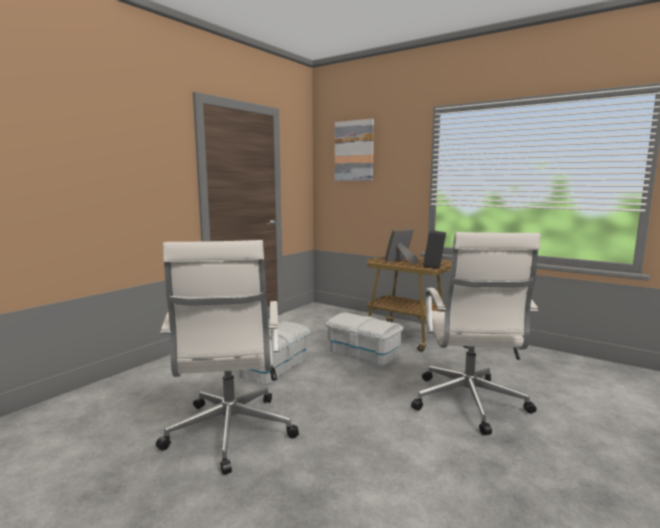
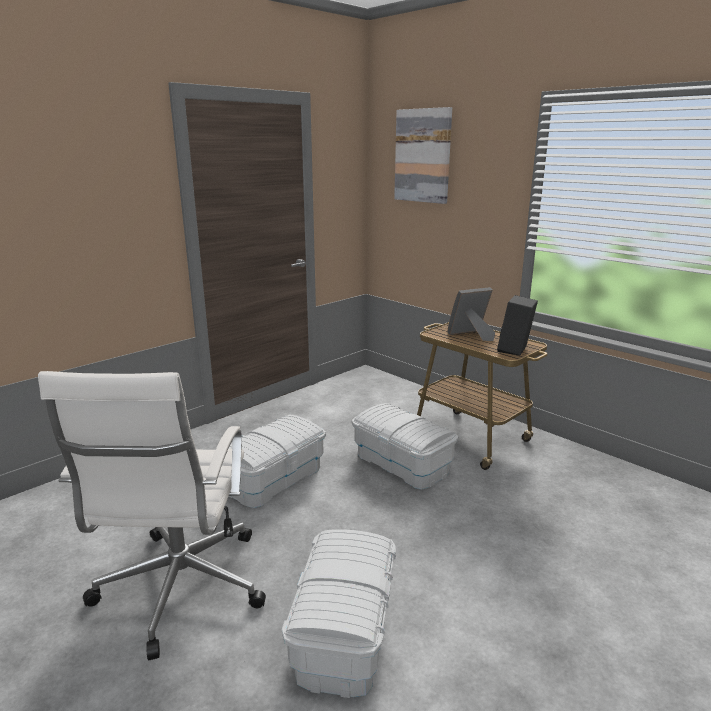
camera: 10 degrees right, 10 degrees up
white office chair [411,232,541,435] -> none
none -> white storage box [282,529,396,698]

